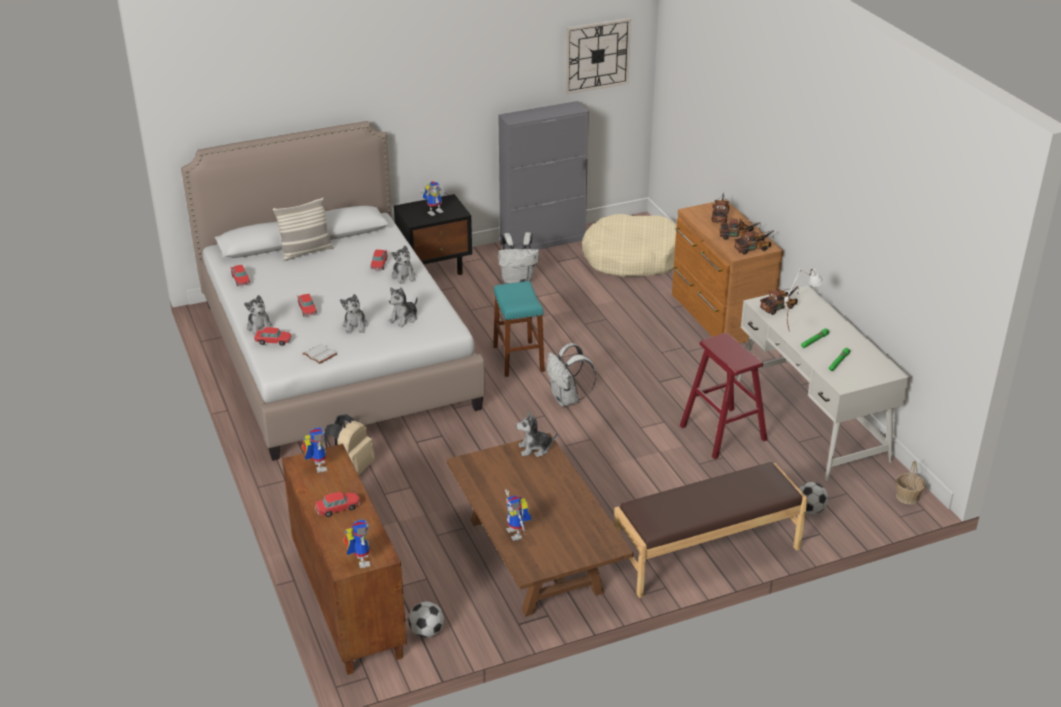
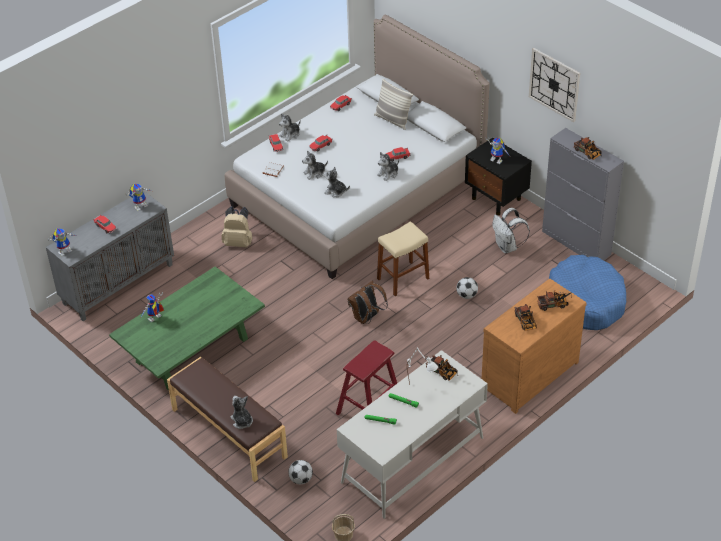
camera: 70 degrees right, 10 degrees up
brown cabinet [282,444,407,675] -> grey cabinet [46,191,174,321]
football [408,601,444,638] -> football moved to [456,277,478,299]
brown coffee table [447,433,634,617] -> green coffee table [109,267,265,391]
turquoise stool [493,281,544,377] -> beige stool [377,221,429,296]
plush toy [516,411,558,457] -> plush toy moved to [230,396,253,429]
white backpack [547,343,596,407] -> brown backpack [347,281,388,324]
wall clock [565,18,631,94] -> wall clock moved to [529,48,580,122]
beige dog bed [582,214,676,277] -> blue dog bed [549,255,626,330]
toy truck [734,230,774,255] -> toy truck moved to [574,137,602,160]

